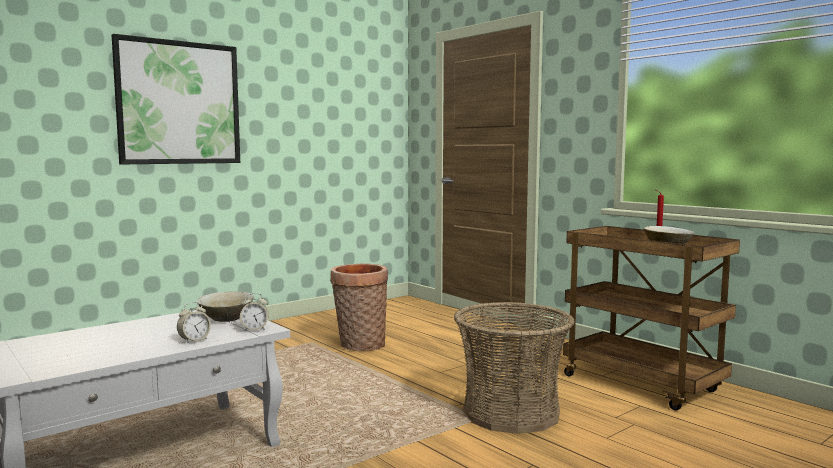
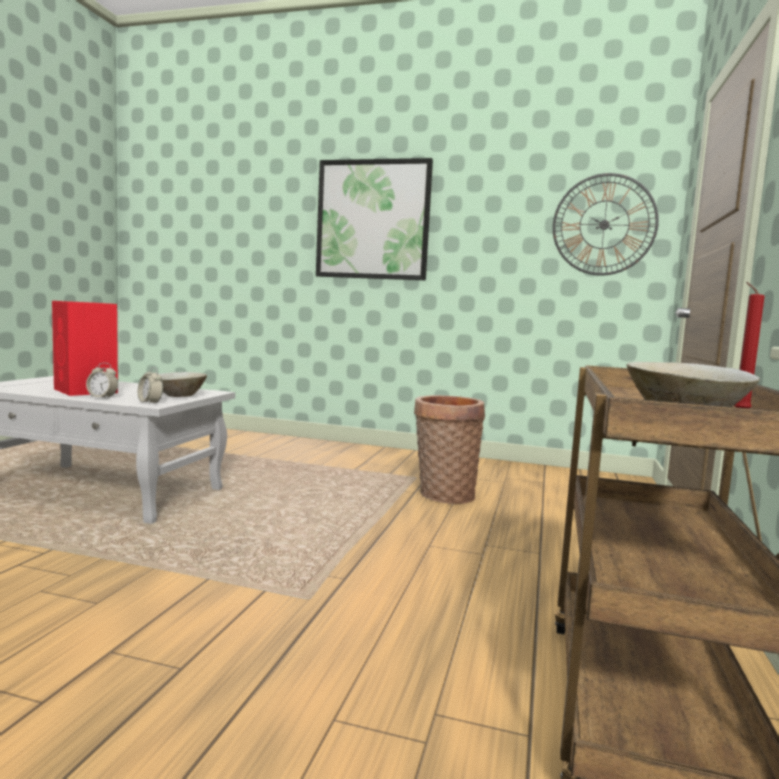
camera: 55 degrees right, 0 degrees up
basket [454,302,575,434] -> none
none -> red speaker [52,301,118,396]
none -> wall clock [553,173,659,276]

